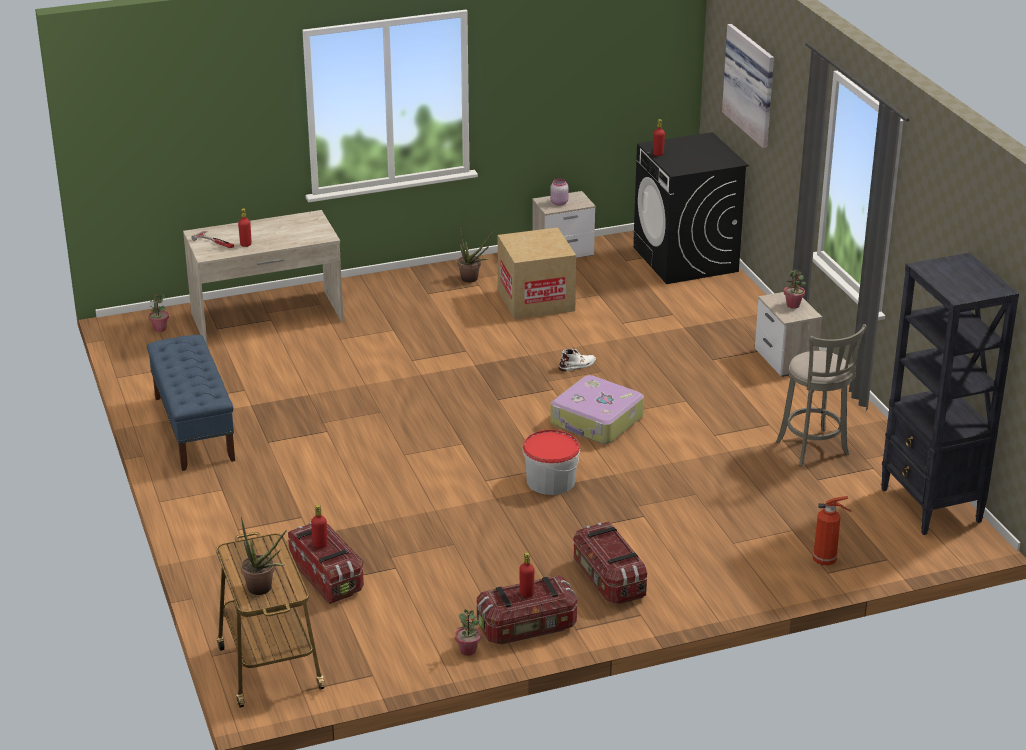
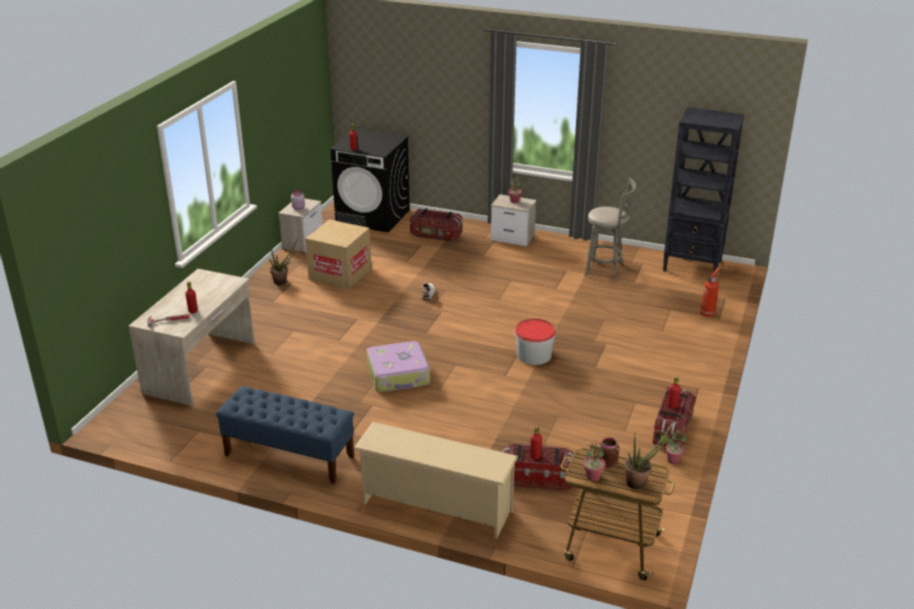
camera: 50 degrees left, 0 degrees up
potted plant [148,294,169,332] -> potted plant moved to [583,441,605,481]
suitcase [550,375,644,444] -> suitcase moved to [367,341,430,392]
storage box [573,522,647,604] -> storage box moved to [410,209,463,241]
picture [722,24,774,148] -> none
none -> beige shoe rack [353,422,518,539]
none -> brown jar [598,437,619,468]

